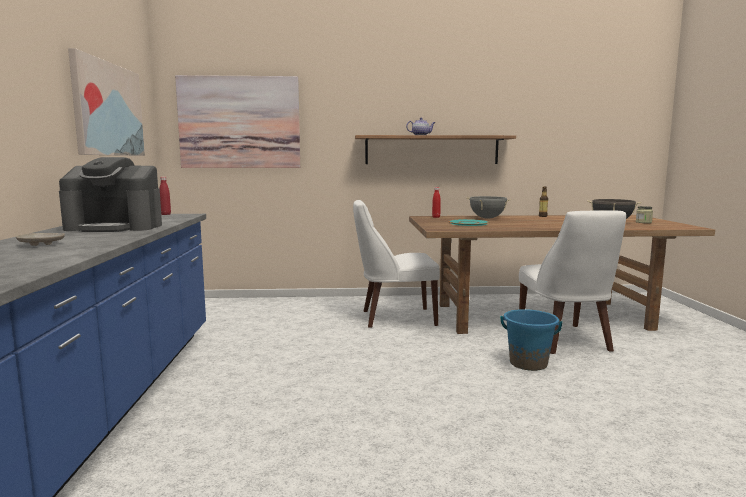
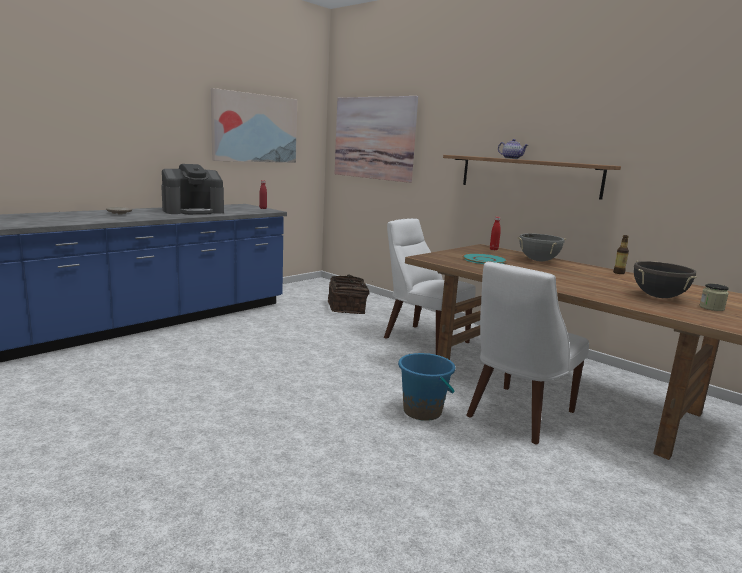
camera: 45 degrees right, 5 degrees up
coffee machine [59,157,162,232] -> coffee machine turned 75 degrees counterclockwise [161,164,224,215]
none -> basket [328,274,373,314]

